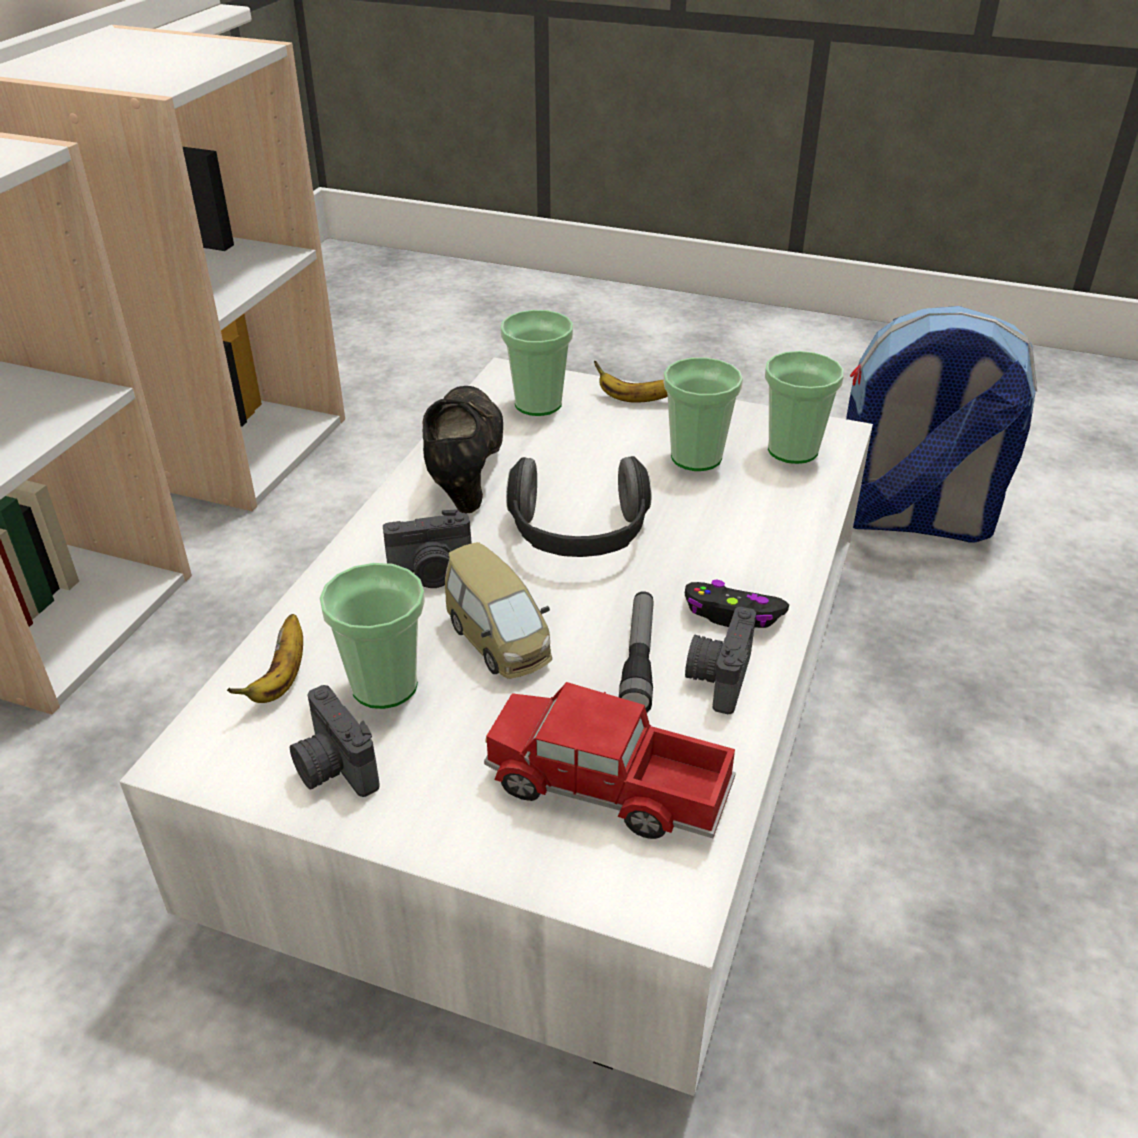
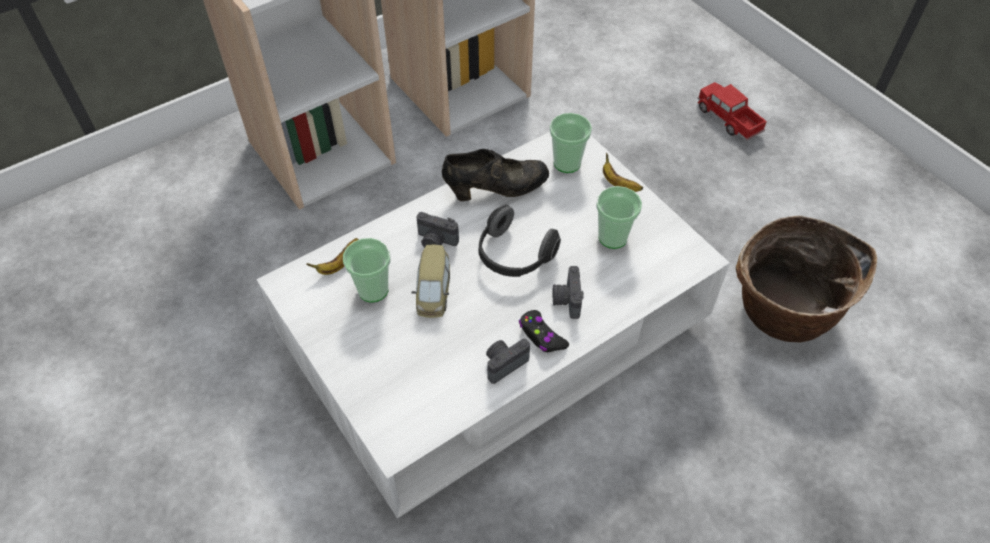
camera: 35 degrees right, 15 degrees up
camera [290,685,380,797] -> camera moved to [553,266,584,319]
black shoe [423,386,503,514] -> black shoe turned 45 degrees clockwise [442,149,549,201]
toy truck [484,682,736,839] -> toy truck moved to [697,82,767,141]
flashlight [619,591,654,712] -> none
cup [765,351,844,464] -> none
backpack [846,306,1037,543] -> basket [736,216,877,342]

